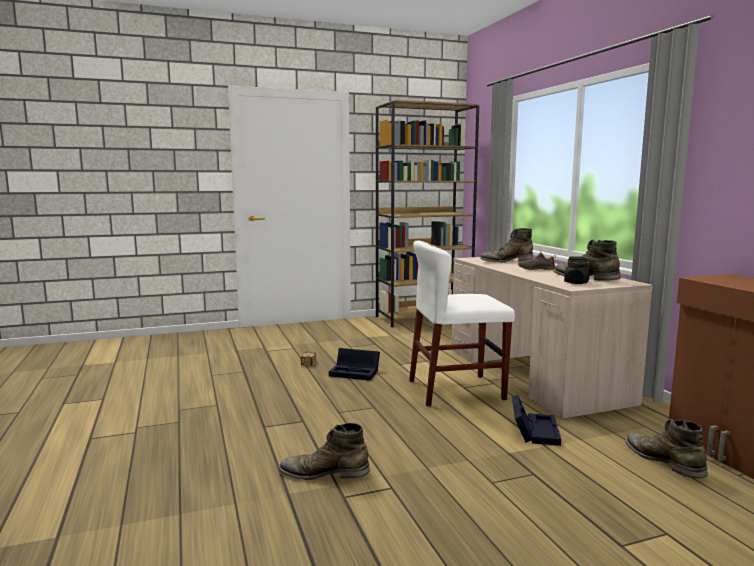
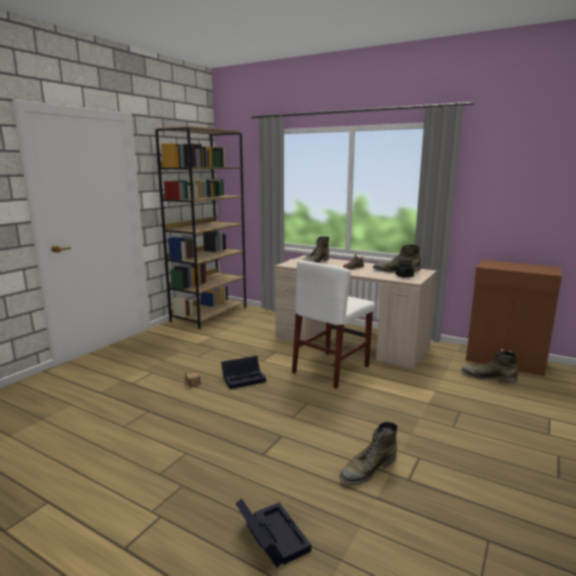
camera: 40 degrees left, 5 degrees up
black storage box [512,395,561,446] -> black storage box moved to [235,499,311,568]

